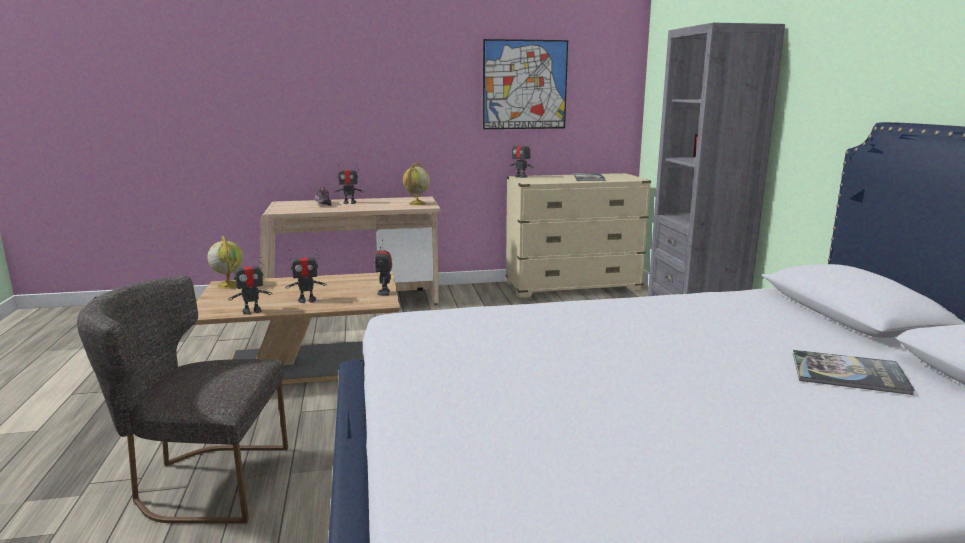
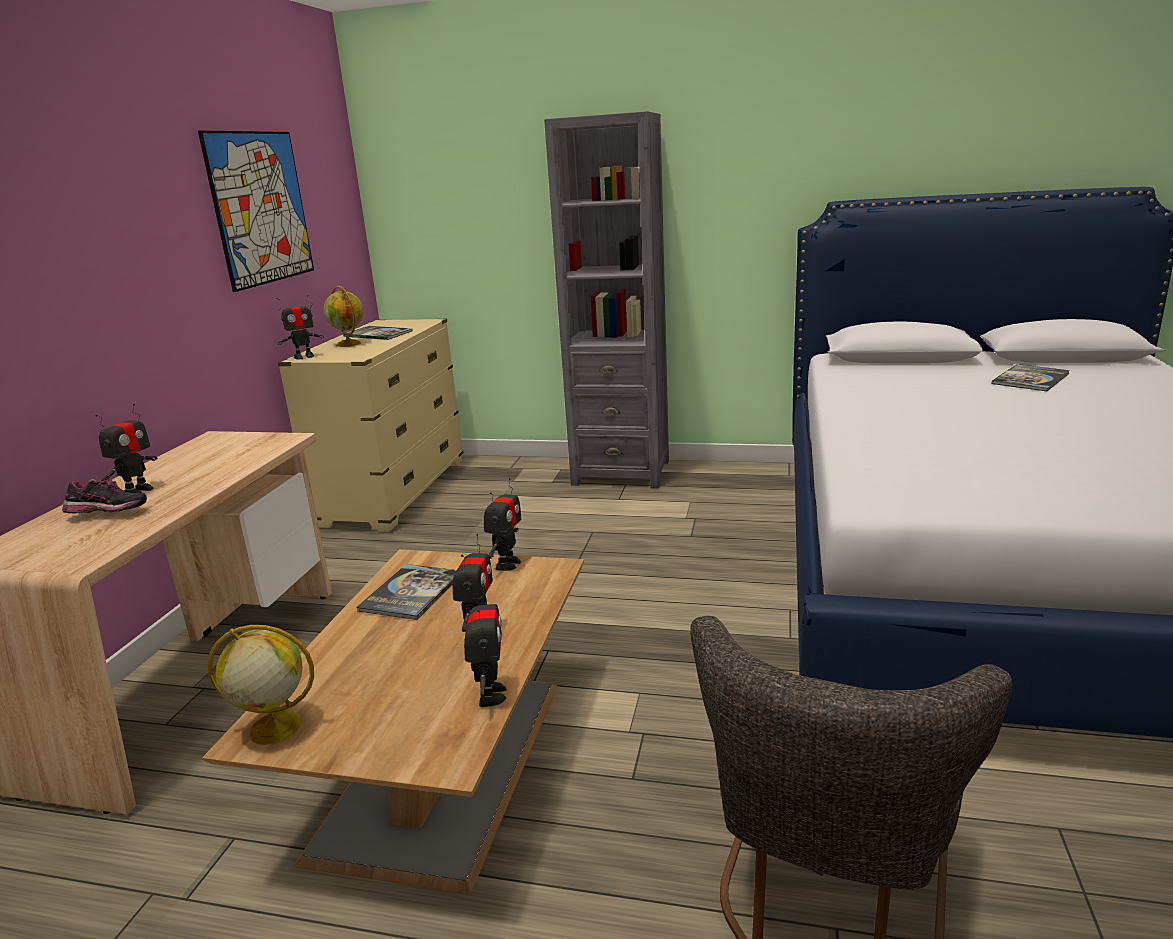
camera: 65 degrees left, 5 degrees up
toy robot [374,239,392,296] -> toy robot turned 90 degrees counterclockwise [484,478,521,571]
globe [403,163,430,205] -> globe moved to [323,286,363,347]
none -> book [356,564,457,620]

